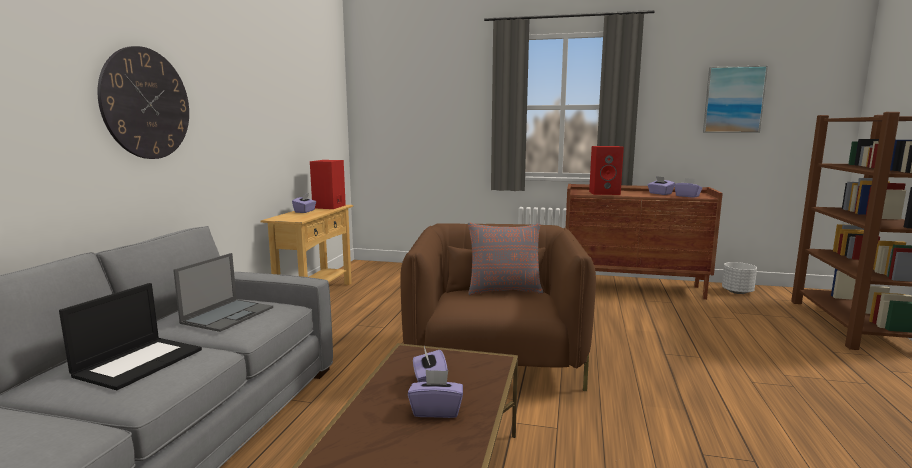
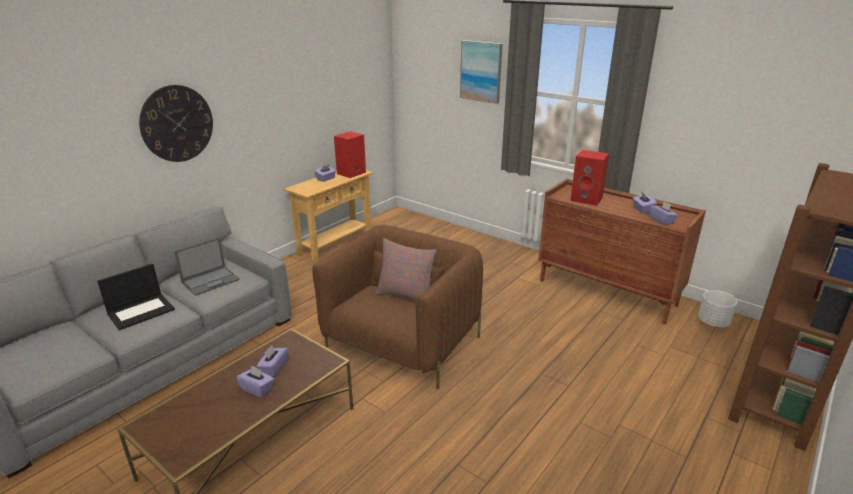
camera: 25 degrees right, 15 degrees up
picture [703,65,768,133] -> picture moved to [460,40,502,104]

